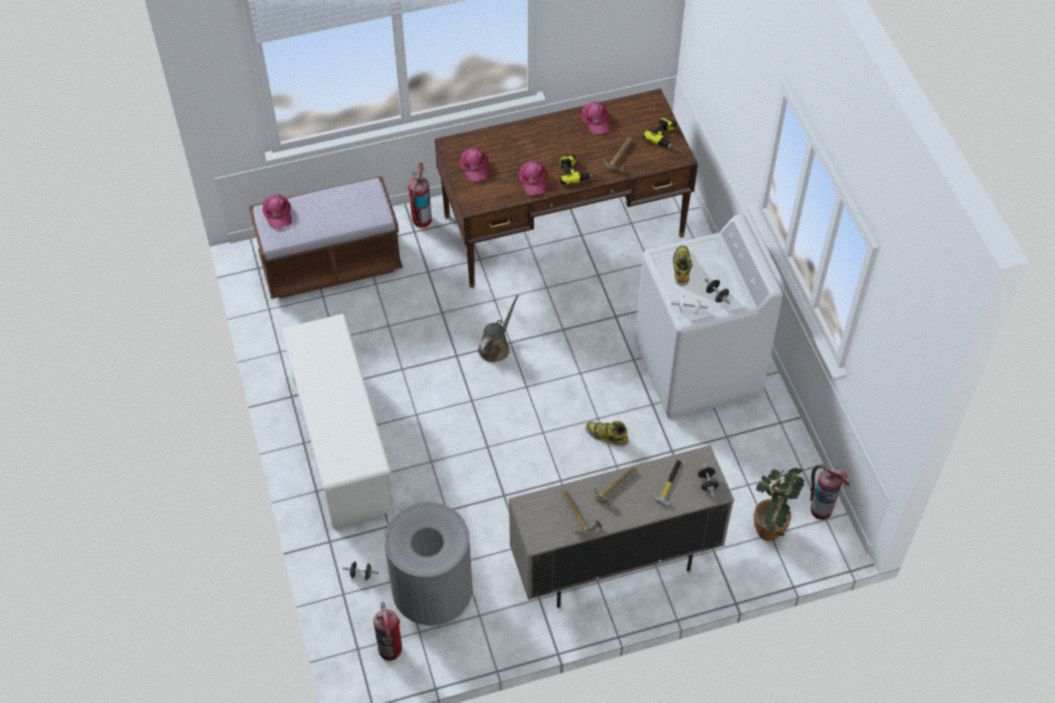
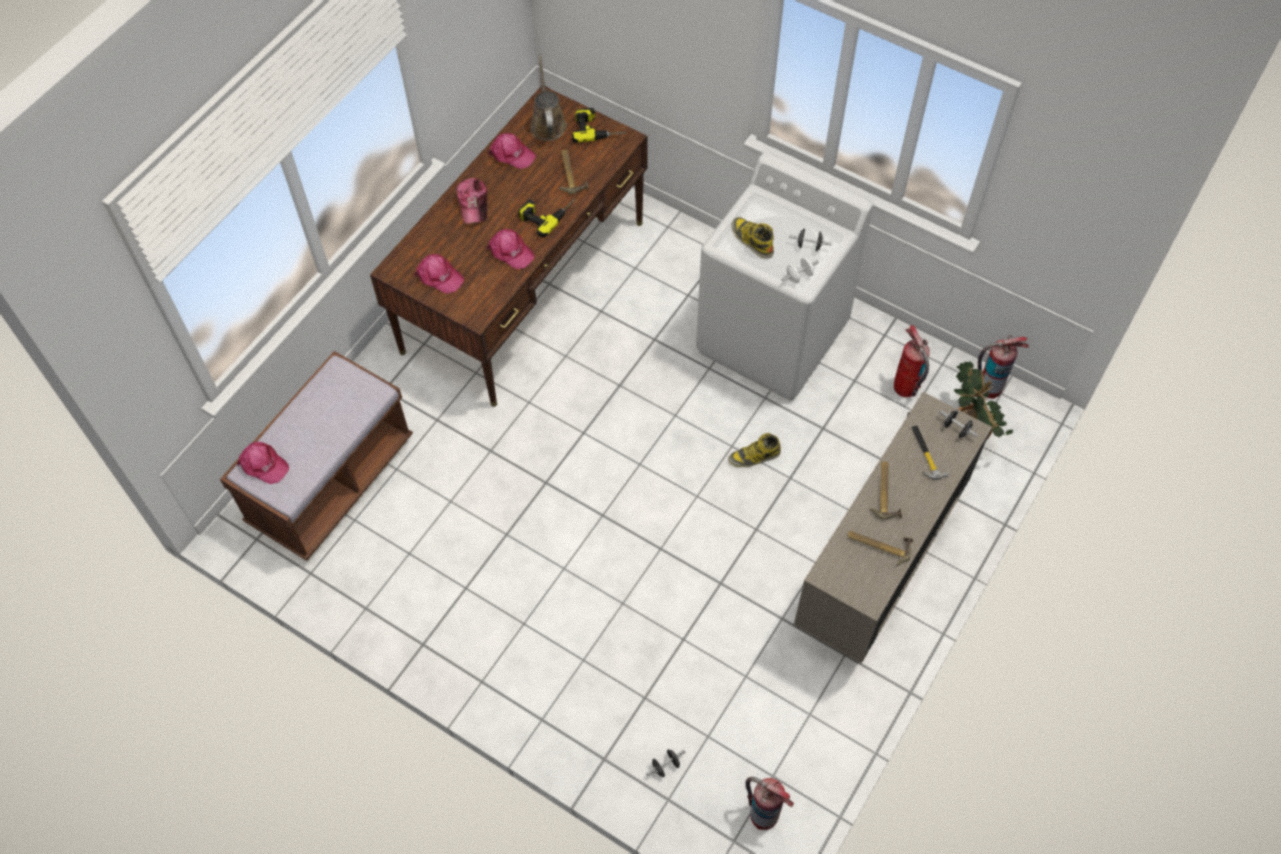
camera: 40 degrees left, 5 degrees up
white shoe rack [281,314,396,528] -> none
grey trash can [384,502,473,626] -> none
fire extinguisher [408,163,432,228] -> fire extinguisher moved to [894,325,930,397]
brown watering can [478,295,519,362] -> brown watering can moved to [530,54,567,141]
none -> cap [456,178,487,224]

